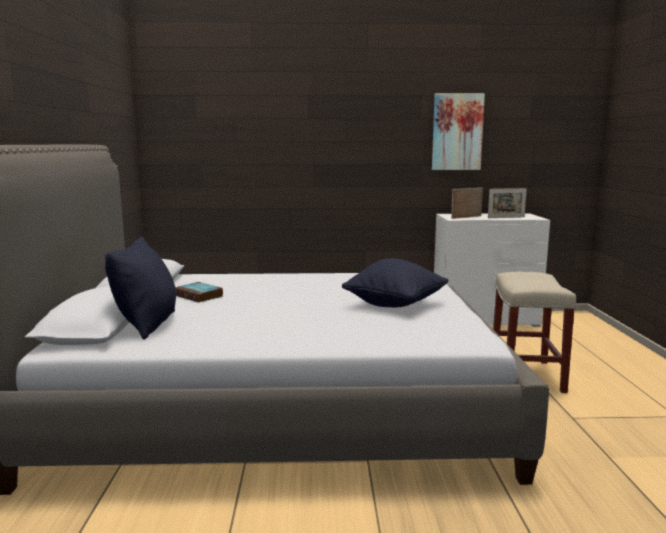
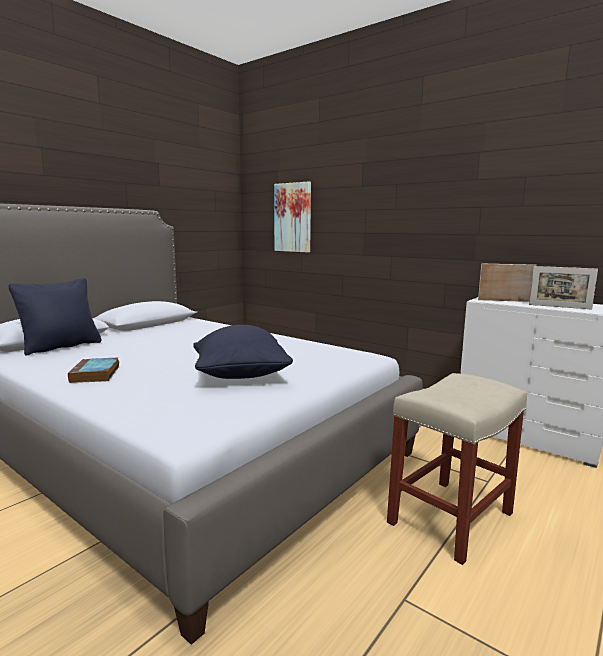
camera: 40 degrees right, 0 degrees up
book [175,282,223,302] -> book moved to [68,358,119,383]
picture [432,93,485,170] -> picture moved to [274,181,311,252]

